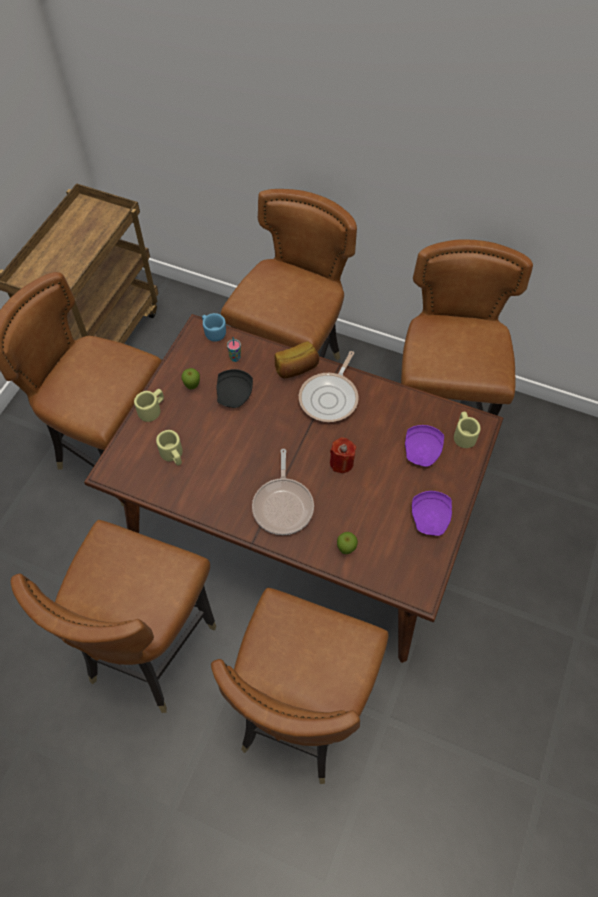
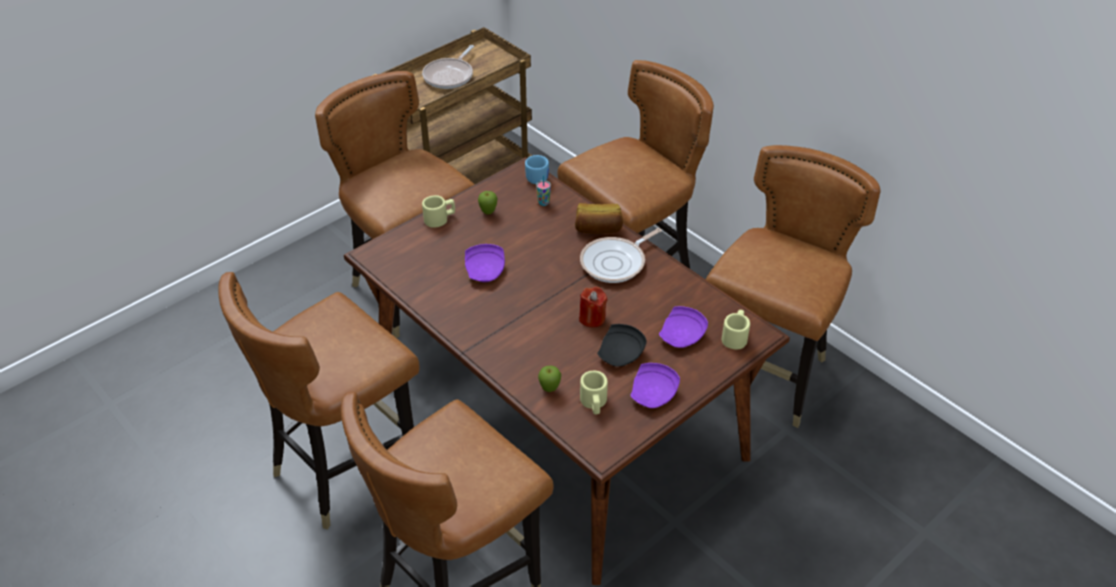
camera: 25 degrees right, 15 degrees down
beige mug [156,430,183,465] -> beige mug moved to [580,371,608,415]
black plate [216,369,253,408] -> black plate moved to [597,324,646,366]
frying pan [252,449,314,535] -> frying pan moved to [422,45,474,89]
none -> purple plate [465,244,505,282]

